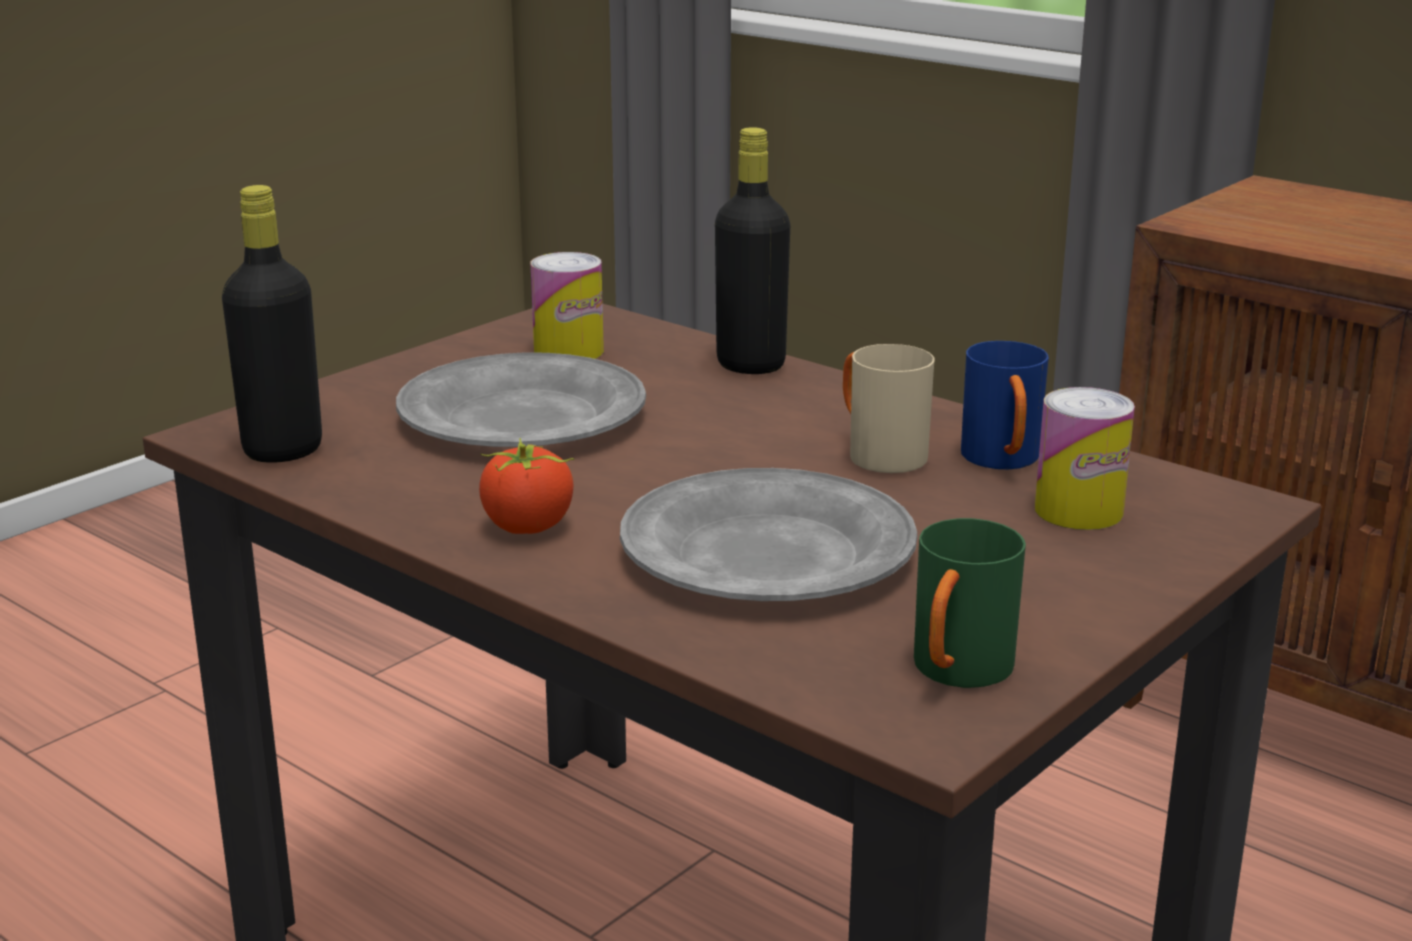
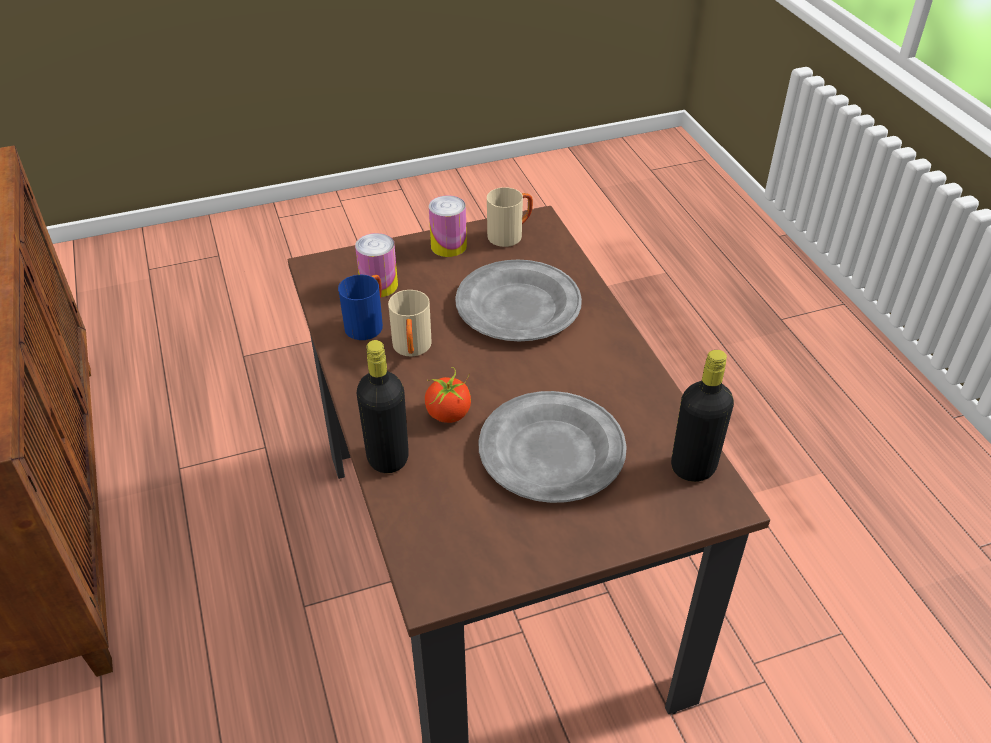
camera: 150 degrees left, 20 degrees up
tomato [479,438,574,534] -> tomato moved to [425,367,471,423]
can [531,252,604,359] -> can moved to [429,195,467,257]
green mug [914,518,1026,688] -> beige mug [487,187,533,247]

